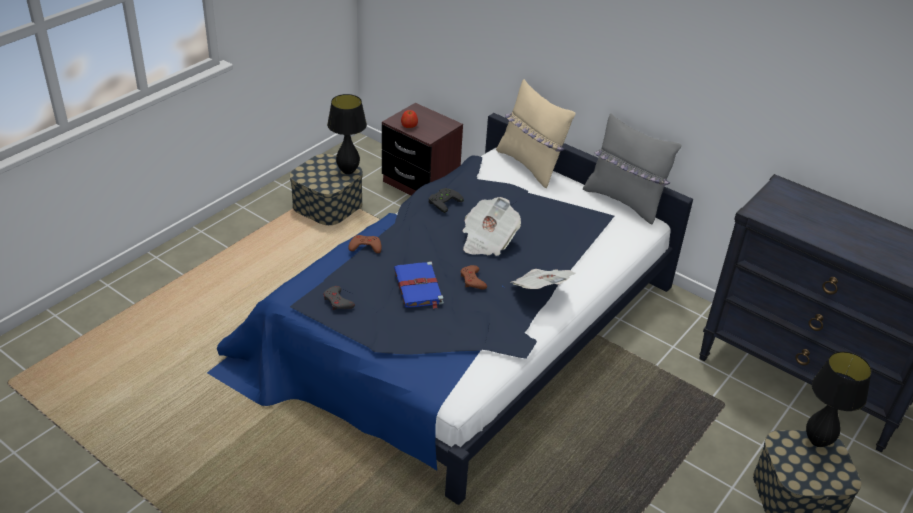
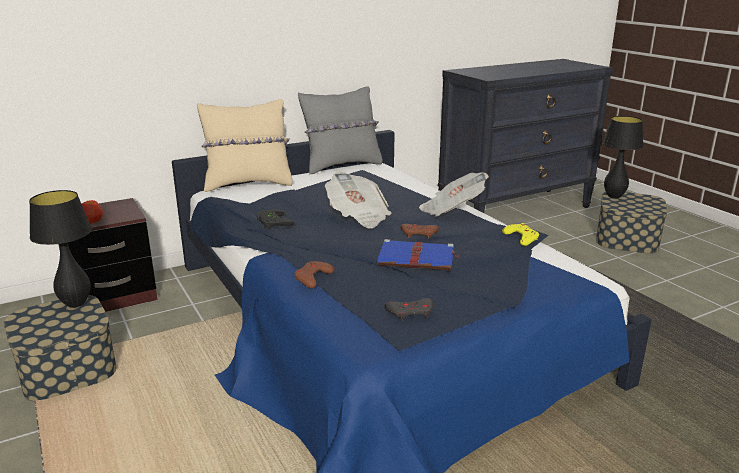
camera: 65 degrees left, 15 degrees down
none -> yellow game controller [502,223,539,246]

